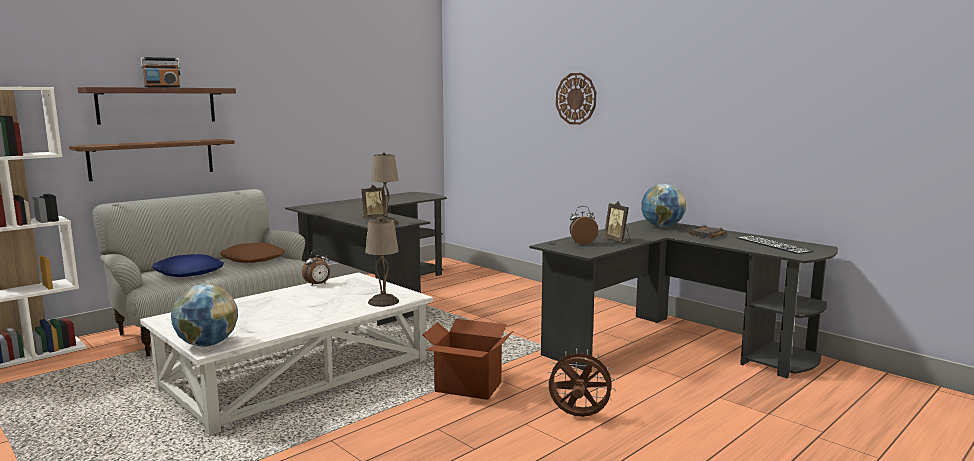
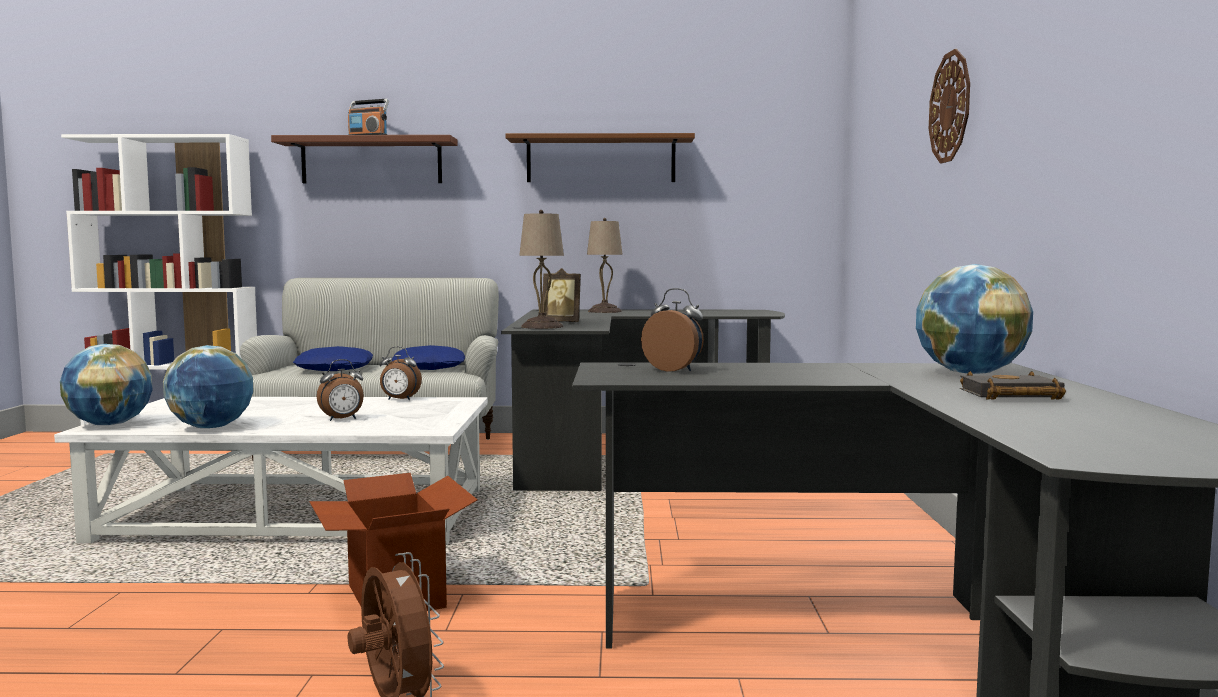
camera: 45 degrees right, 5 degrees down
brown shelf [69,139,235,181] -> brown shelf moved to [505,133,695,182]
brown pillow [220,243,285,263] -> blue pillow [392,345,465,370]
beige table lamp [365,218,399,307] -> beige table lamp moved to [587,218,623,313]
picture frame [604,201,630,242] -> none
keyboard [737,236,814,254] -> none
none -> globe [163,345,254,428]
none -> alarm clock [317,359,364,421]

